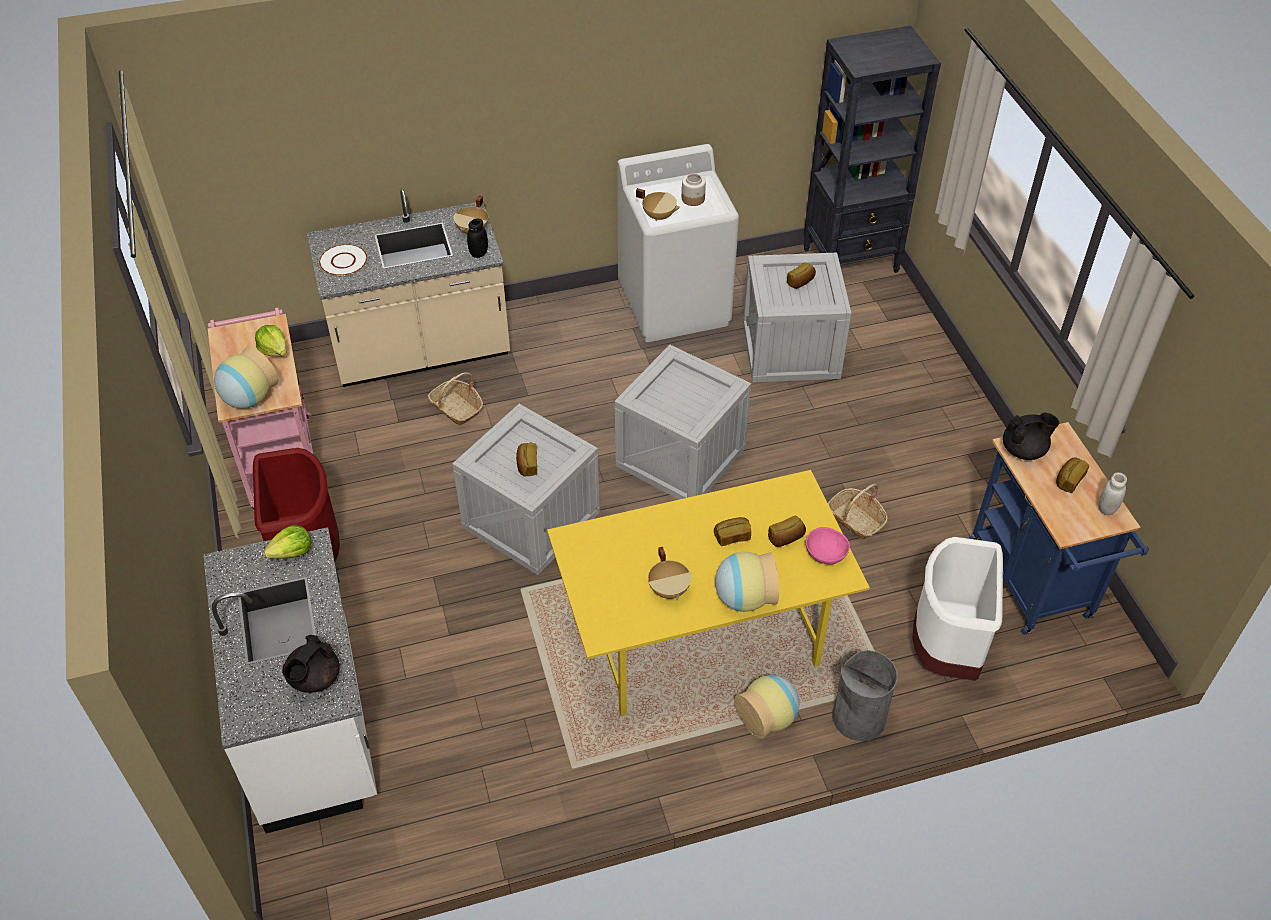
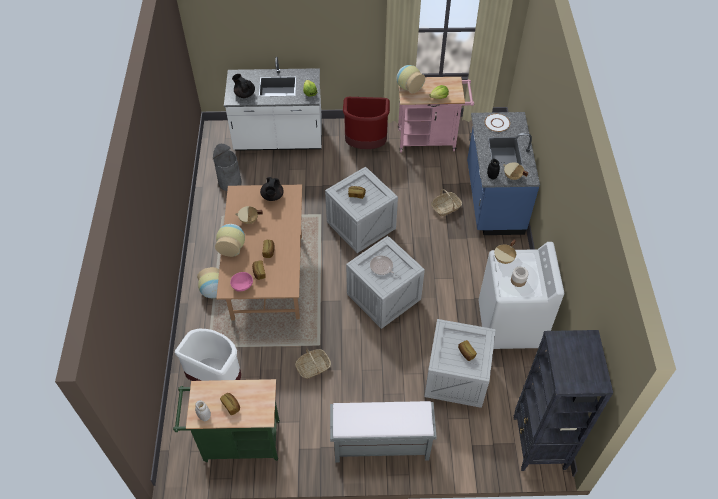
camera: 105 degrees right, 5 degrees up
beige counter [307,189,510,387] -> blue counter [467,112,540,235]
yellow dining table [547,470,870,716] -> brown dining table [216,185,302,320]
grey trash can [832,650,897,741] -> grey trash can moved to [213,144,242,191]
blue cart [969,422,1149,635] -> green cart [173,379,280,462]
black teapot [1003,412,1059,460] -> black teapot moved to [260,177,284,201]
none -> grey bench [330,401,437,463]
none -> frying pan [370,256,401,278]

